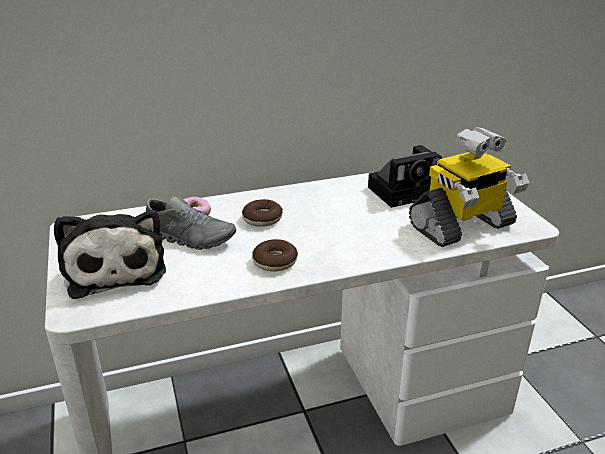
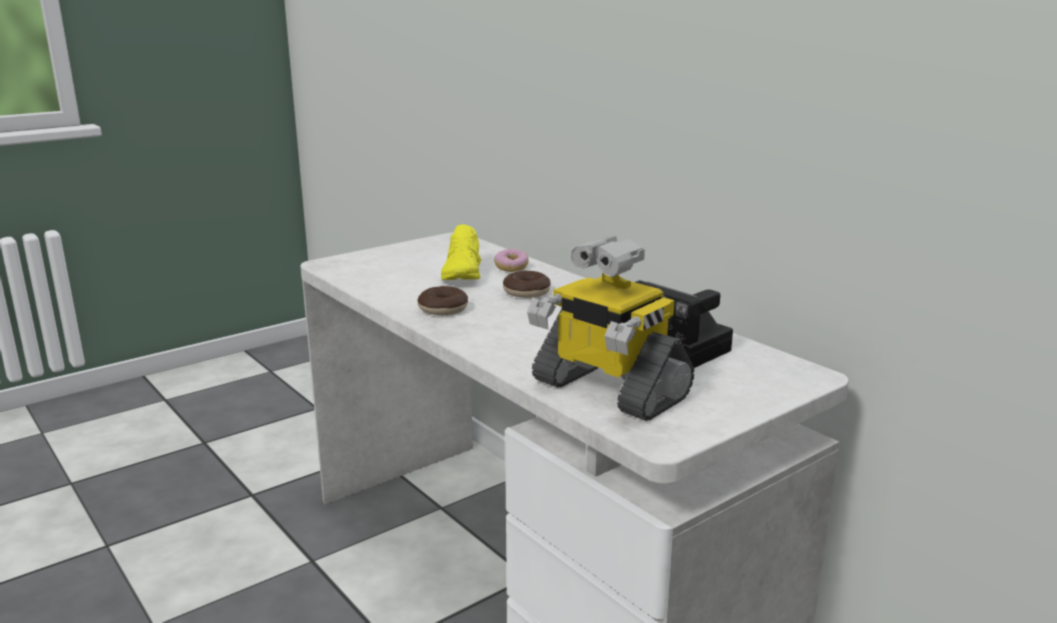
camera: 70 degrees right, 10 degrees down
plush toy [54,210,166,299] -> none
grey shoe [146,196,236,250] -> yellow shoe [441,224,481,280]

